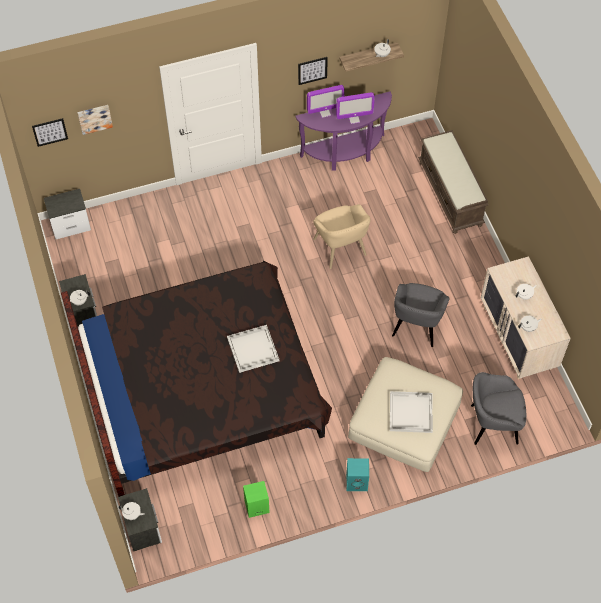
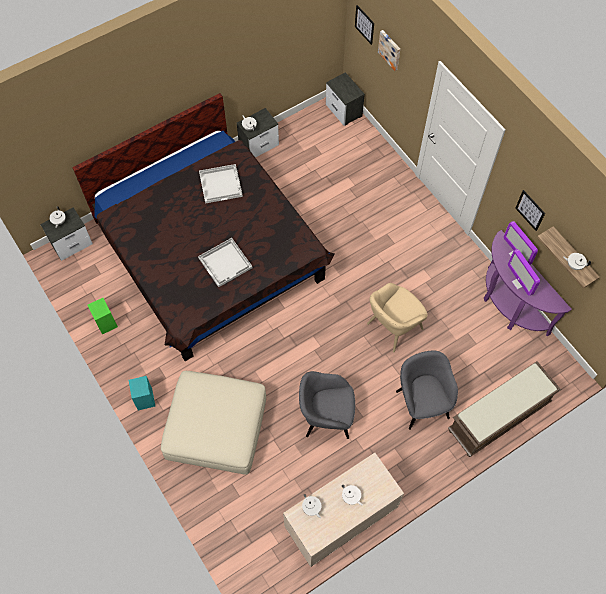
camera: 75 degrees right, 5 degrees up
white tray [390,391,433,433] -> white tray moved to [199,164,243,204]
grey armchair [471,372,526,445] -> grey armchair moved to [396,351,458,430]

